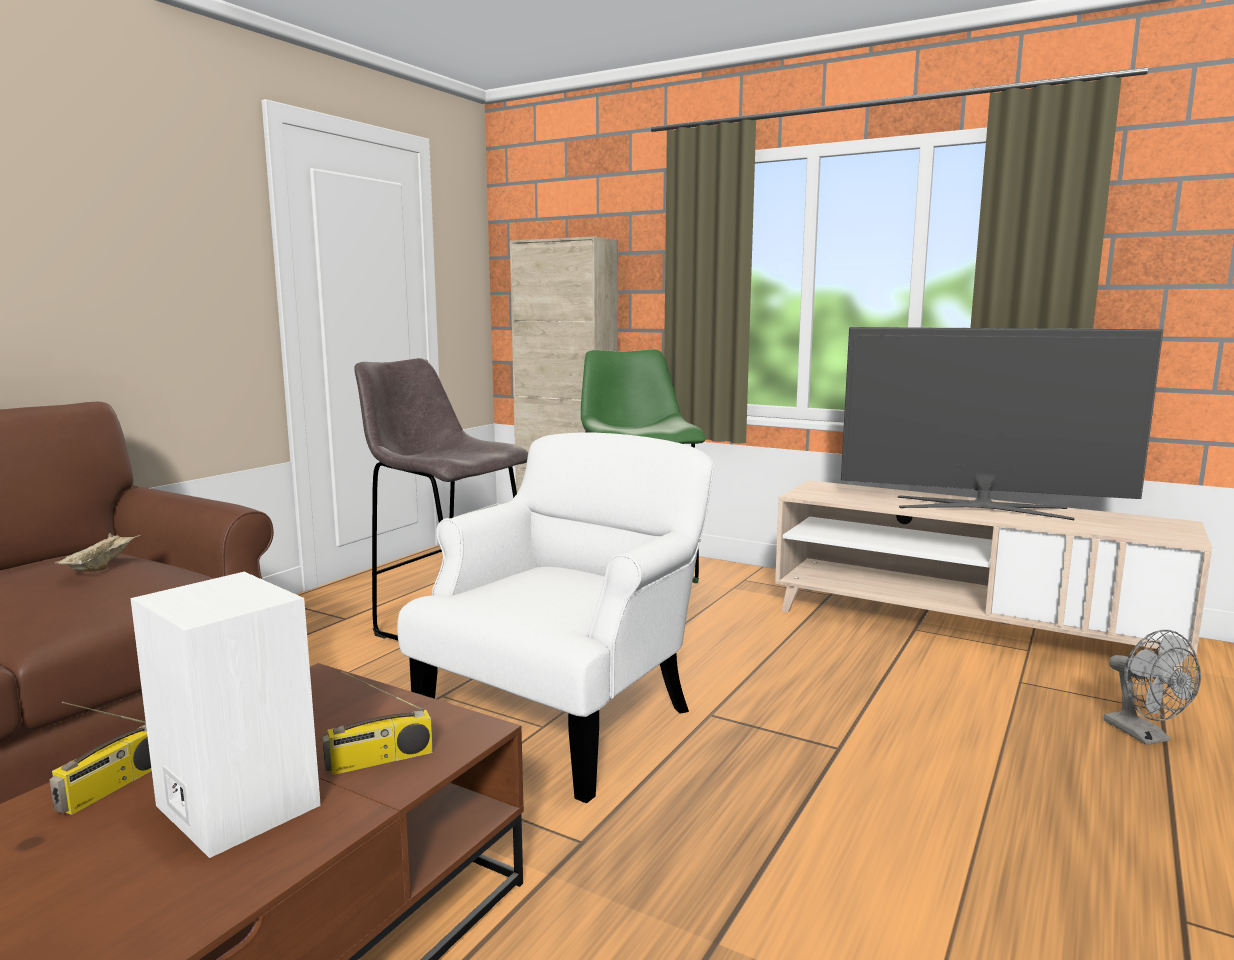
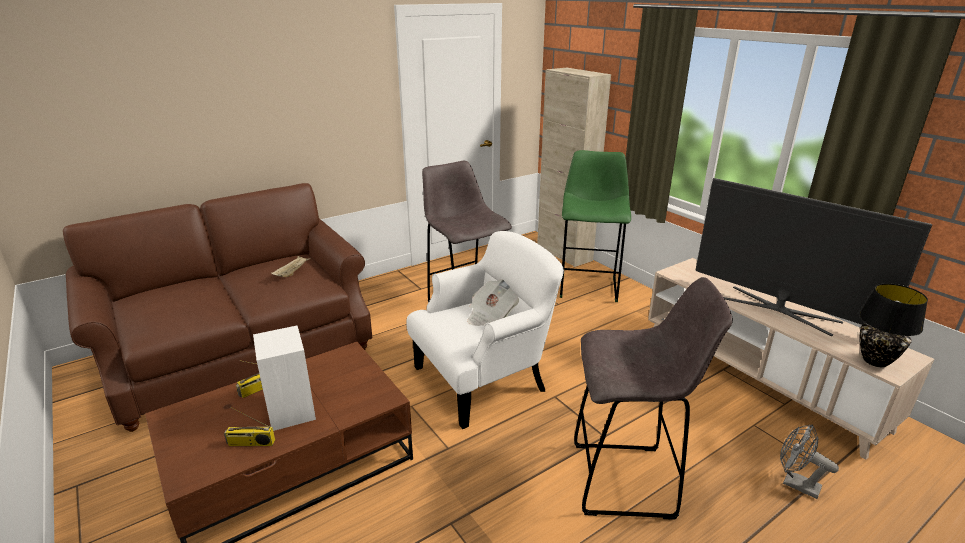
camera: 25 degrees right, 15 degrees up
radio [322,670,433,775] -> radio moved to [224,407,275,446]
grey fan [1104,630,1201,745] -> grey fan turned 120 degrees clockwise [780,424,839,499]
none -> newspaper [467,279,519,326]
none -> grey stool [574,277,733,520]
none -> black table lamp [859,283,928,367]

